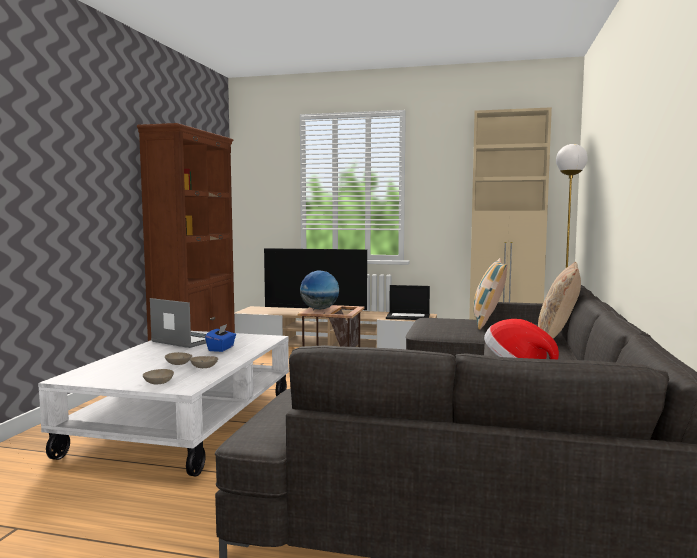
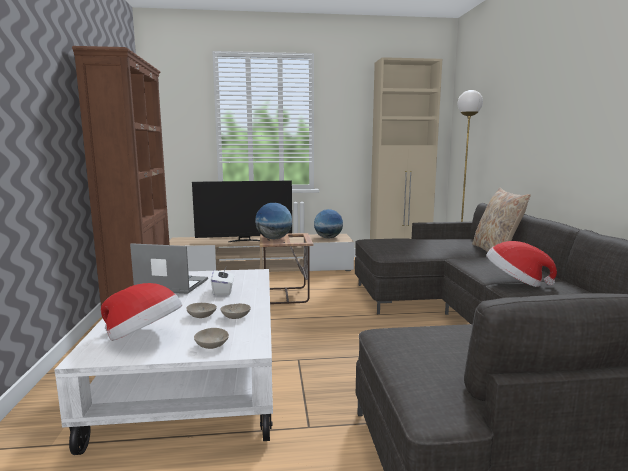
camera: 20 degrees left, 5 degrees up
blue tissue box [205,324,236,352] -> white tissue box [211,265,234,295]
laptop [386,285,430,320] -> globe [314,209,343,239]
pillow [473,258,507,330] -> none
none -> hat [101,283,182,341]

